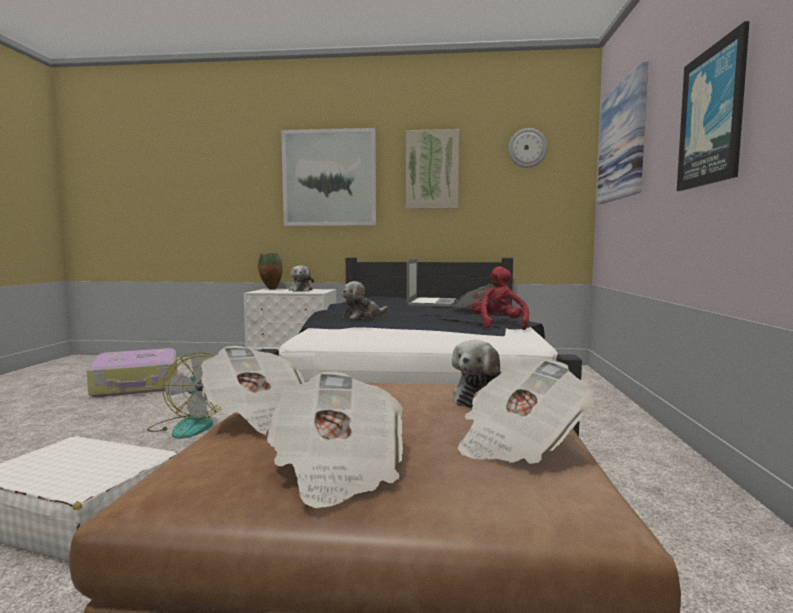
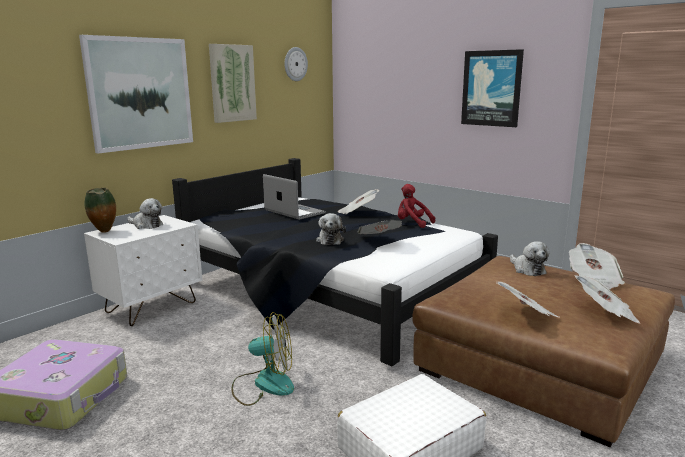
camera: 55 degrees left, 10 degrees up
picture [597,61,648,204] -> none
none -> newspaper [358,220,402,234]

